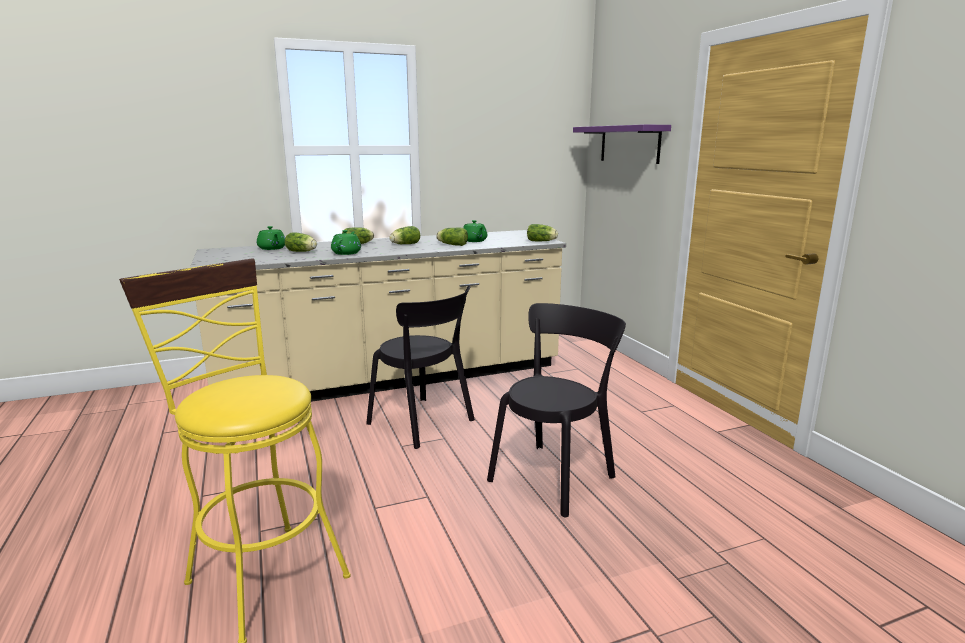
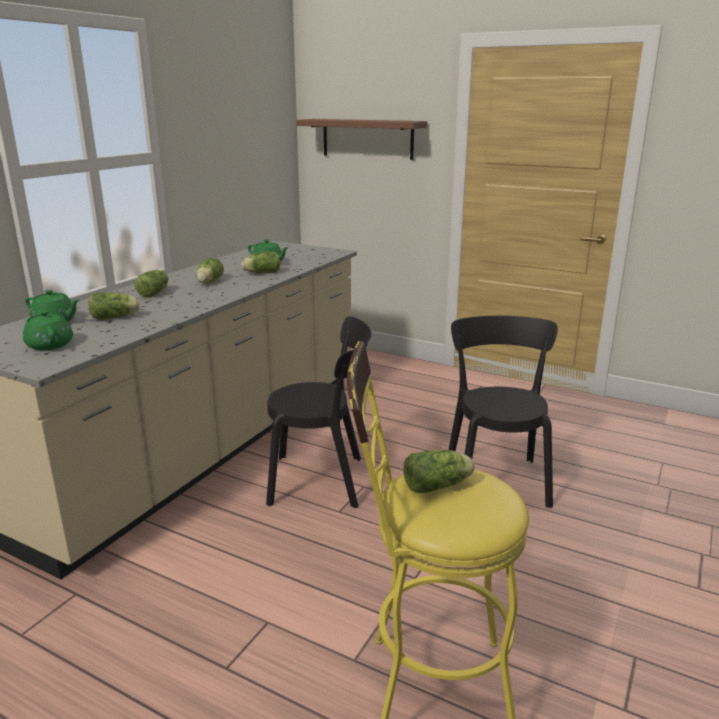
camera: 40 degrees left, 5 degrees up
green teapot [331,230,361,255] -> green teapot moved to [23,308,73,350]
lettuce [527,224,558,242] -> lettuce moved to [403,450,475,493]
purple shelf [573,125,671,164] -> brown shelf [296,119,427,160]

